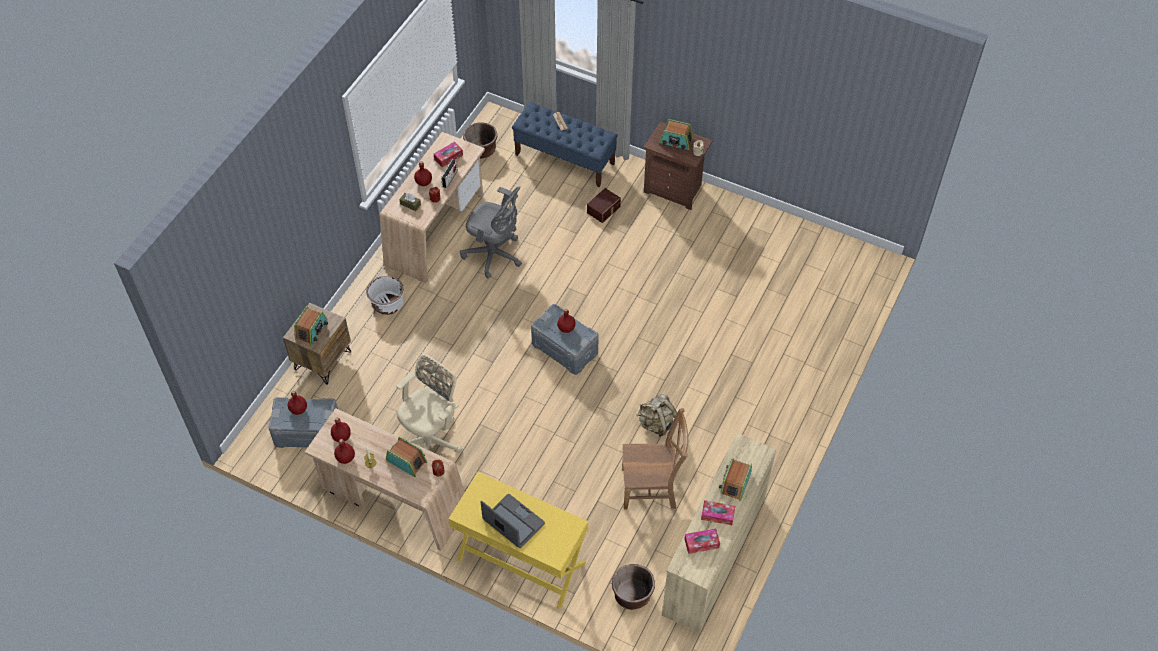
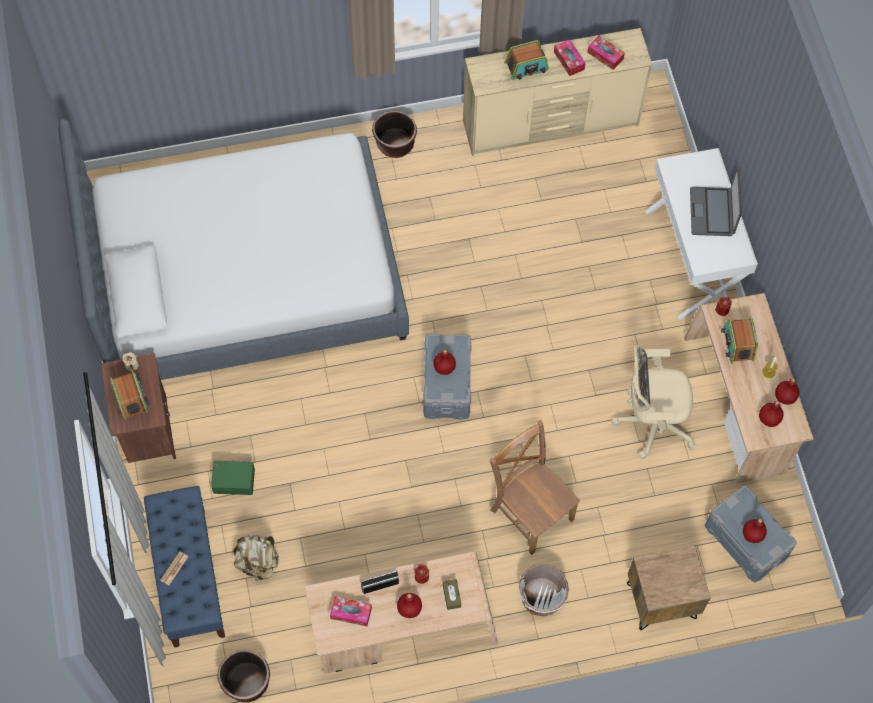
camera: 130 degrees left, 10 degrees up
radio [294,306,328,346] -> none
yellow console table [449,472,588,609] -> white console table [645,148,758,320]
grey office chair [460,186,522,279] -> none
brown storage box [587,188,621,223] -> green storage box [211,461,255,495]
brown planter [612,564,655,610] -> brown planter moved to [372,111,417,158]
brown chair [622,408,688,510] -> brown chair moved to [489,420,580,555]
beige backpack [637,394,677,437] -> beige backpack moved to [234,535,279,582]
none -> bed [58,119,409,380]

